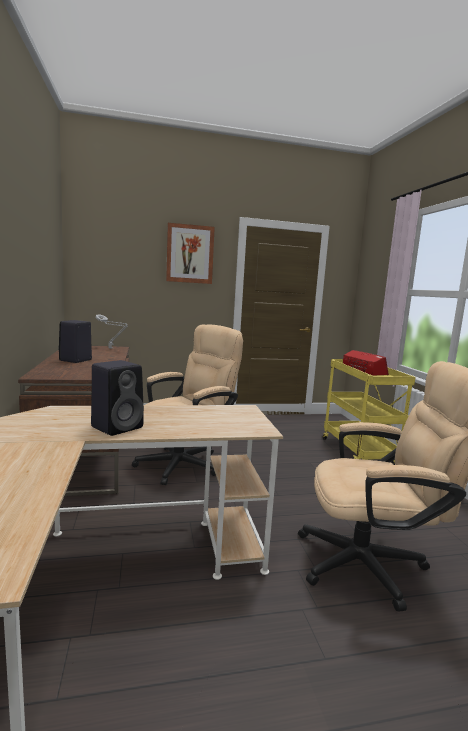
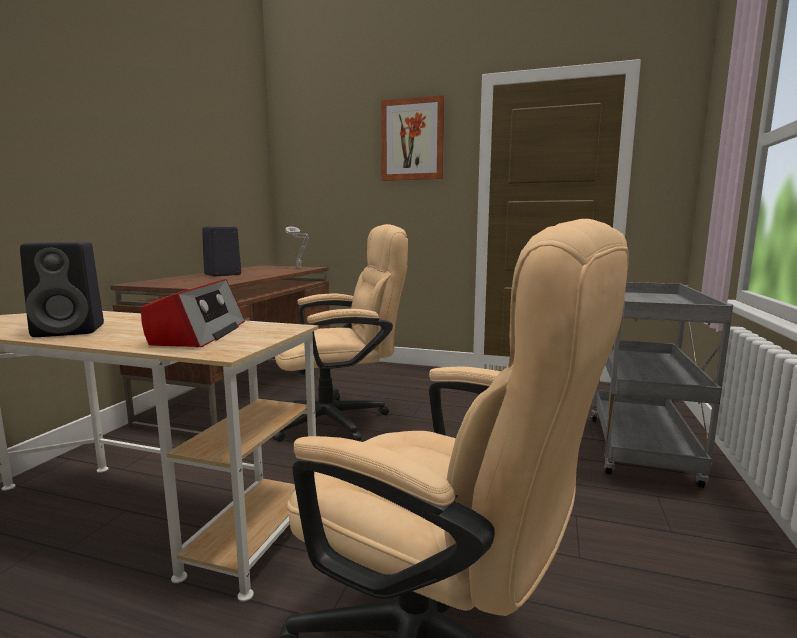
camera: 30 degrees right, 0 degrees up
yellow cart [323,359,416,465] -> grey cart [591,282,733,488]
radio [343,350,389,375] -> radio moved to [141,279,245,348]

